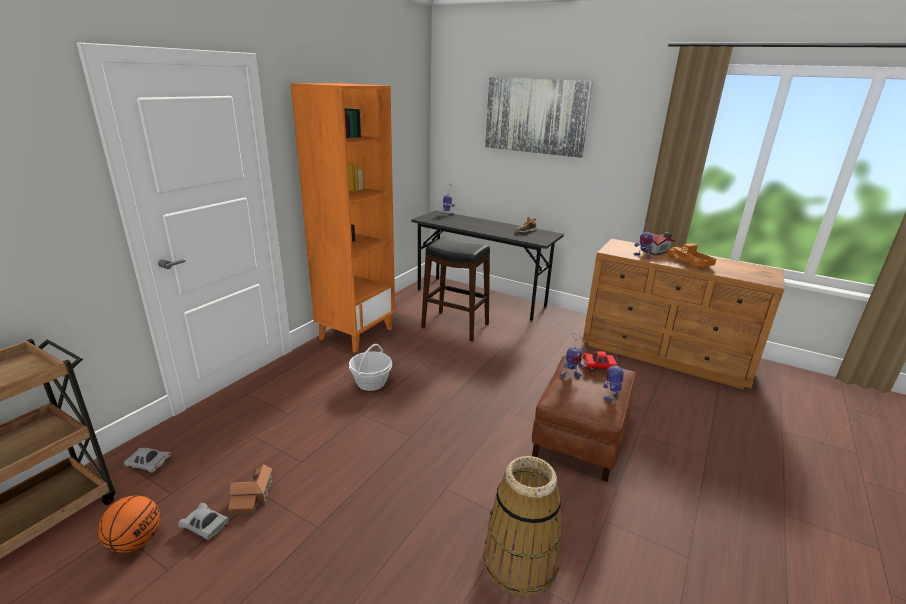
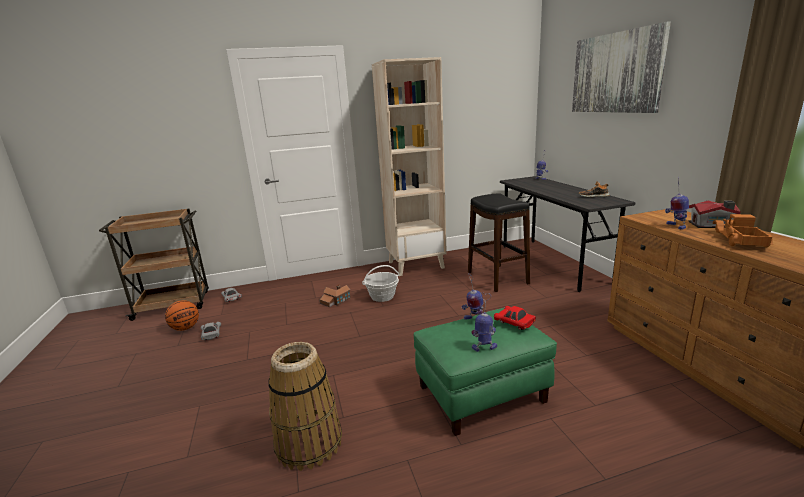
camera: 45 degrees right, 5 degrees down
toy house [228,464,273,516] -> toy house moved to [319,284,351,307]
orange bookcase [291,83,395,353] -> beige bookcase [372,57,447,276]
brown ottoman [532,355,635,482] -> green ottoman [414,308,557,436]

